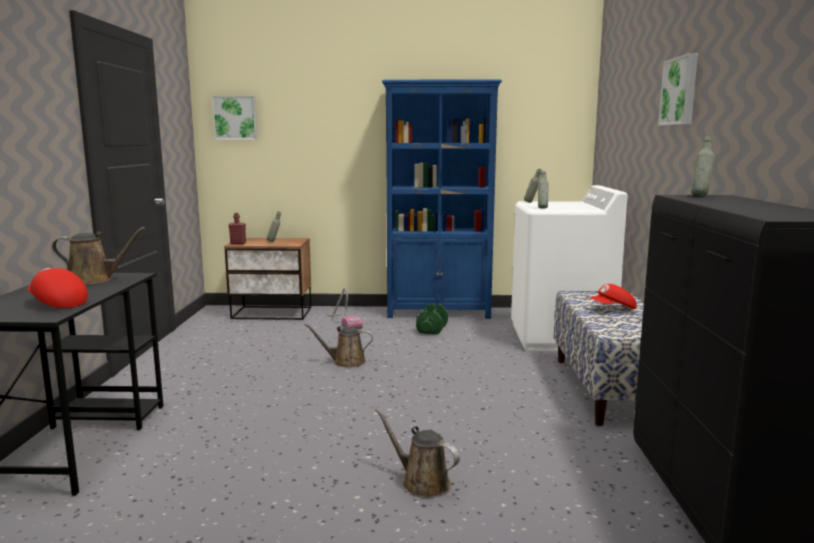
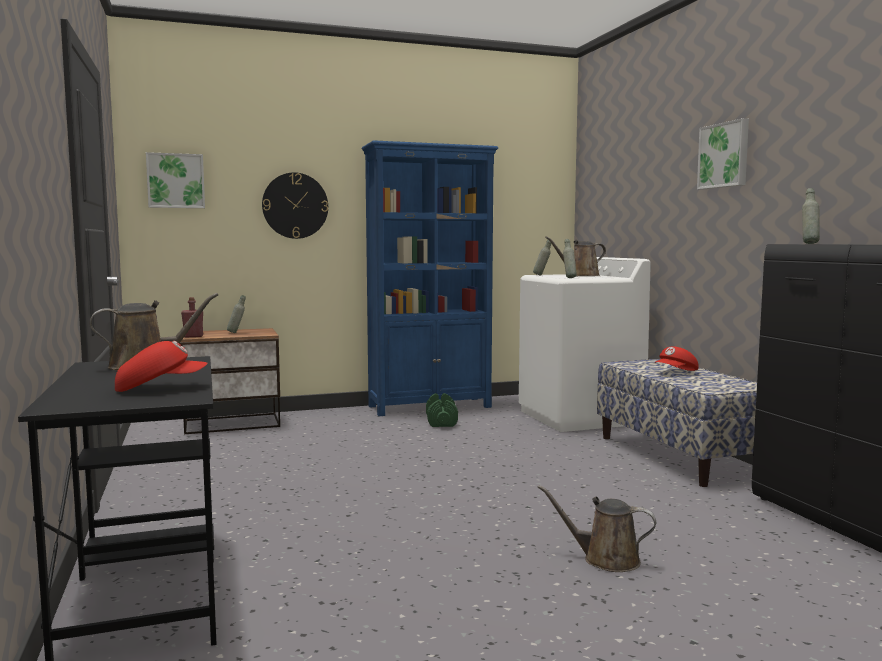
camera: 20 degrees left, 5 degrees down
red cap [27,268,88,308] -> red cap turned 150 degrees clockwise [115,341,208,392]
brown watering can [304,323,373,368] -> brown watering can moved to [545,237,606,276]
vacuum cleaner [327,287,363,329] -> none
none -> wall clock [262,172,328,239]

